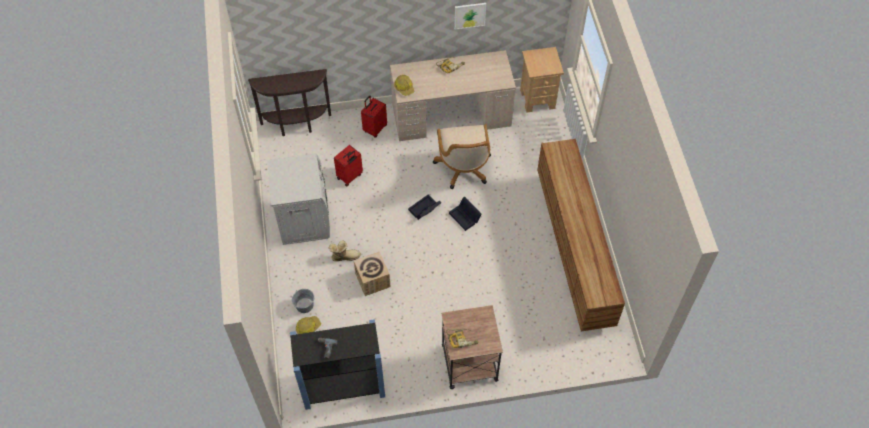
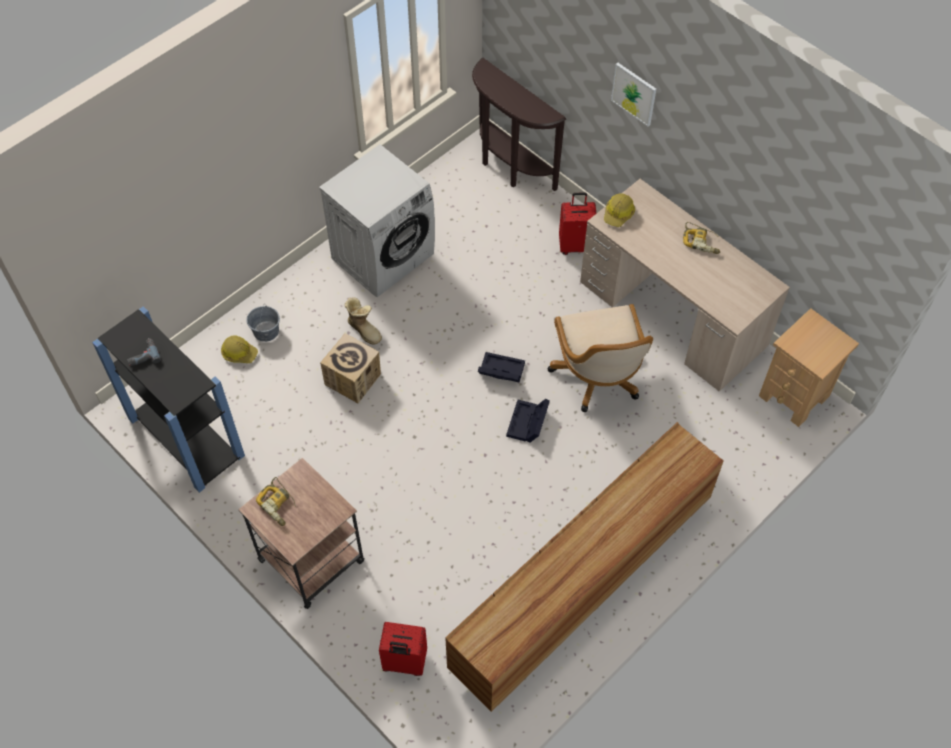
camera: 55 degrees right, 0 degrees up
red suitcase [334,145,363,186] -> red suitcase moved to [379,622,427,676]
office chair [433,125,491,189] -> office chair turned 60 degrees counterclockwise [548,304,653,412]
picture [454,3,486,30] -> picture moved to [611,63,656,127]

